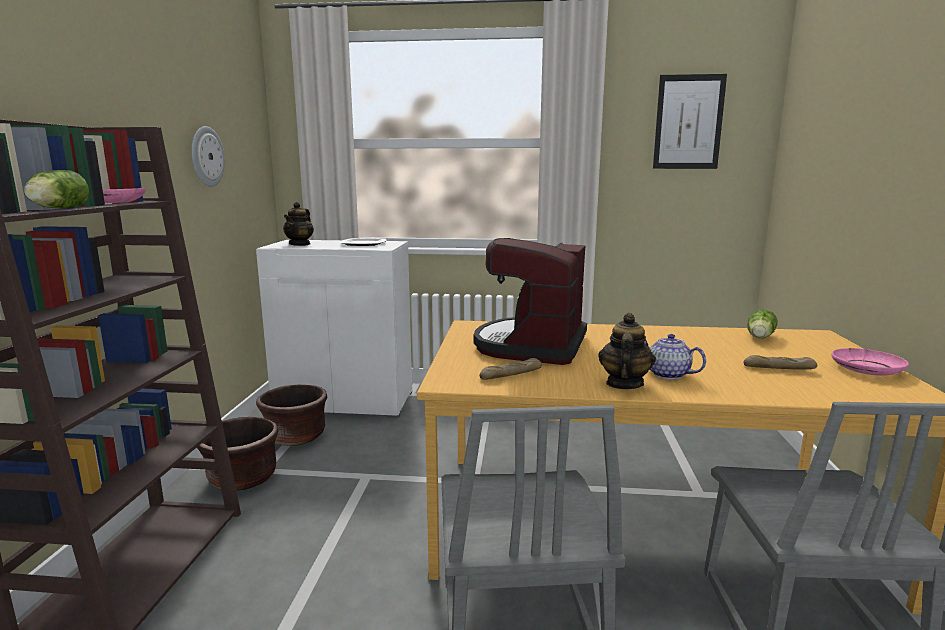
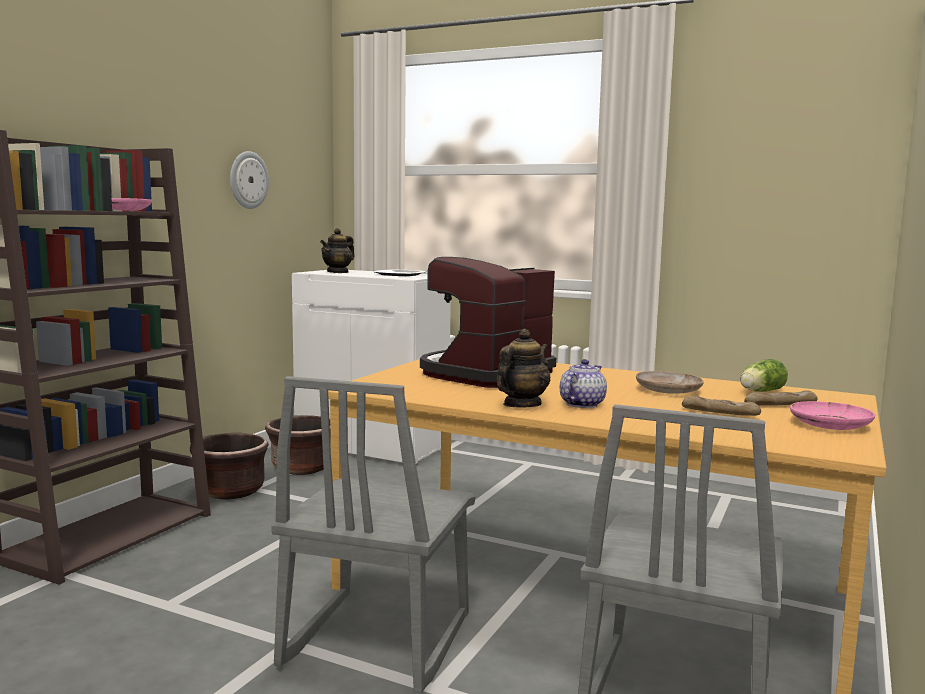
camera: 20 degrees right, 5 degrees down
lettuce [24,170,89,208] -> none
bread [479,358,542,380] -> bread moved to [744,390,818,406]
teapot [644,334,706,380] -> teapot turned 60 degrees clockwise [560,359,607,408]
picture [653,74,727,169] -> none
none -> beige plate [636,371,704,394]

